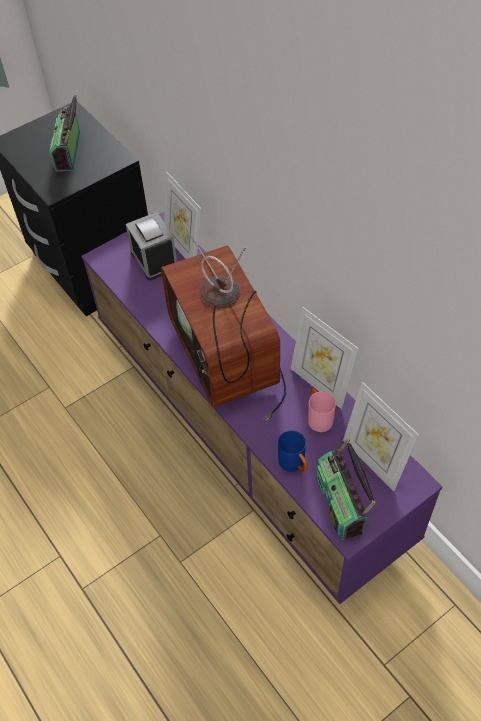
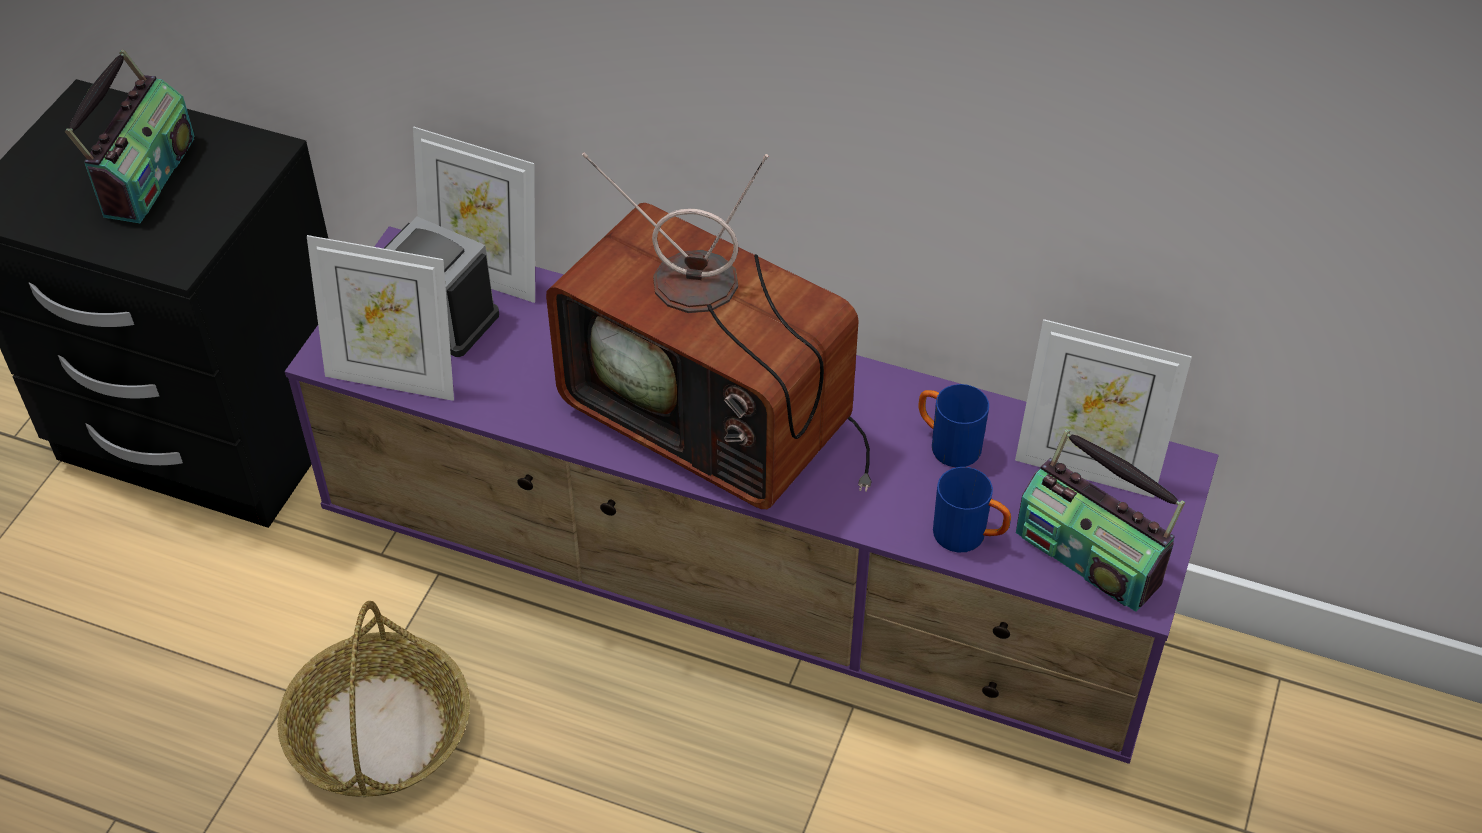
camera: 35 degrees left, 5 degrees down
radio [49,94,80,172] -> radio turned 135 degrees counterclockwise [65,50,195,223]
picture frame [291,307,359,409] -> picture frame moved to [307,235,454,401]
pink mug [308,388,336,432] -> blue mug [918,384,989,467]
none -> basket [277,601,470,797]

